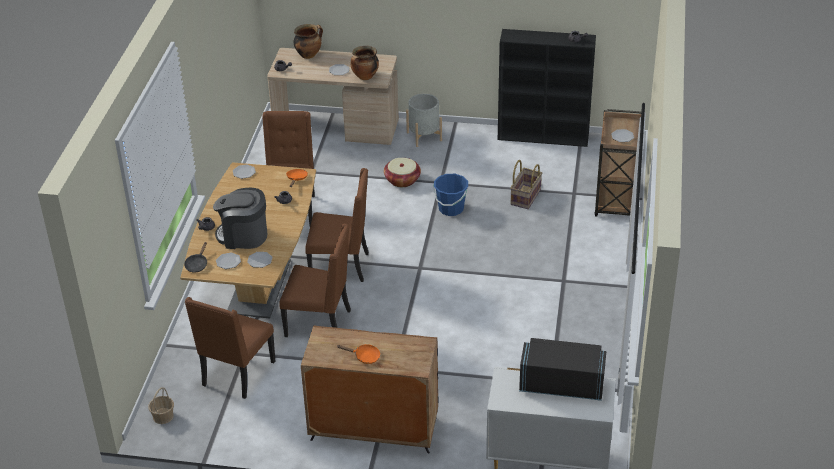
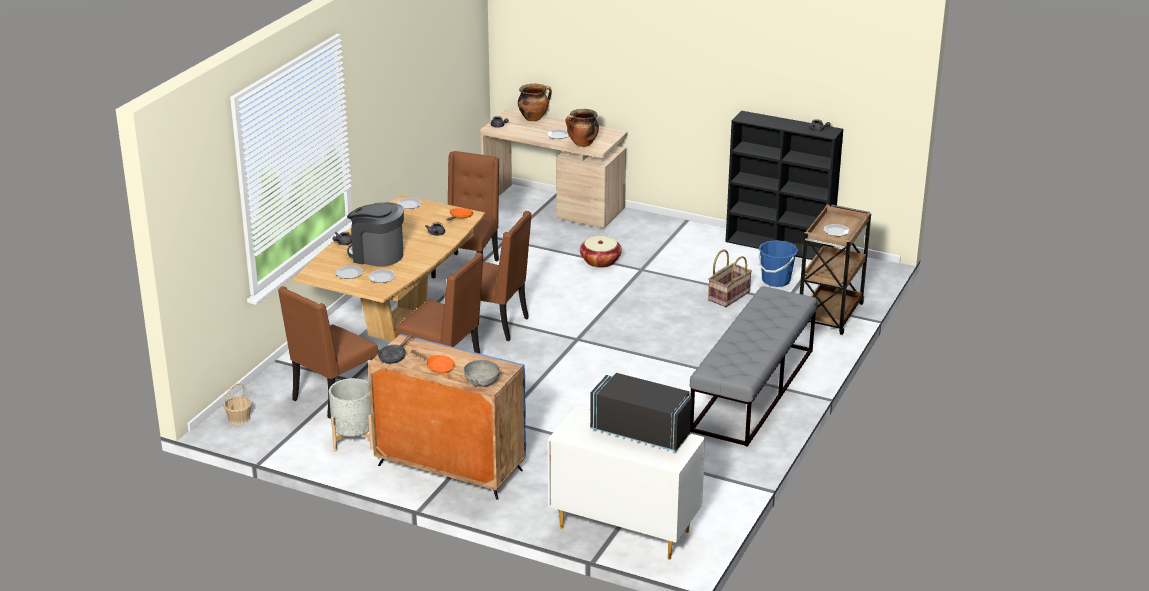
camera: 15 degrees right, 10 degrees down
black frying pan [184,242,207,273] -> black frying pan moved to [378,334,413,364]
brown cabinet [301,326,438,454] -> blue cabinet [368,334,526,500]
grey planter [406,94,442,147] -> grey planter moved to [329,378,373,451]
blue bucket [433,174,468,216] -> blue bucket moved to [758,240,798,287]
none -> grey bowl [464,360,500,387]
none -> grey bench [690,286,818,447]

